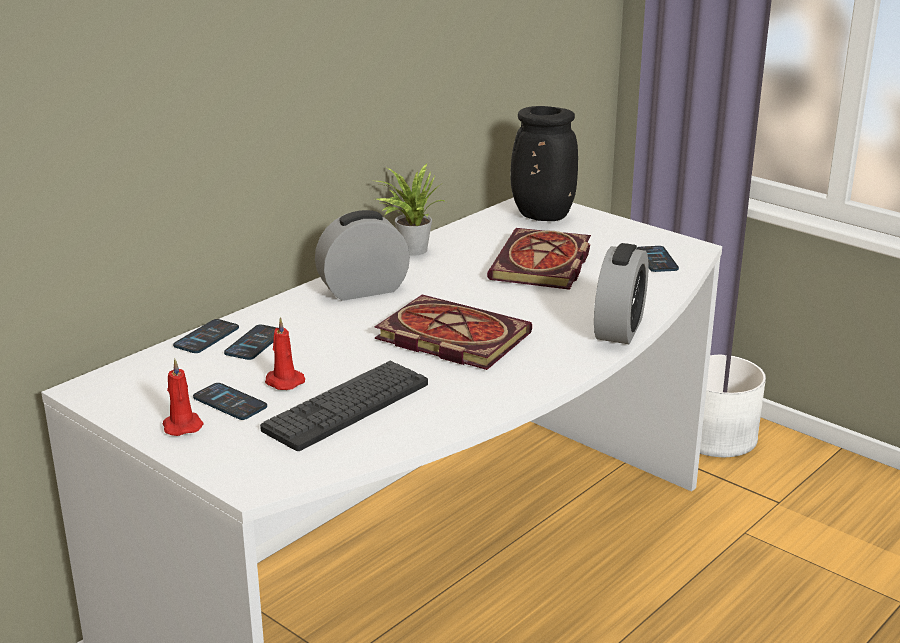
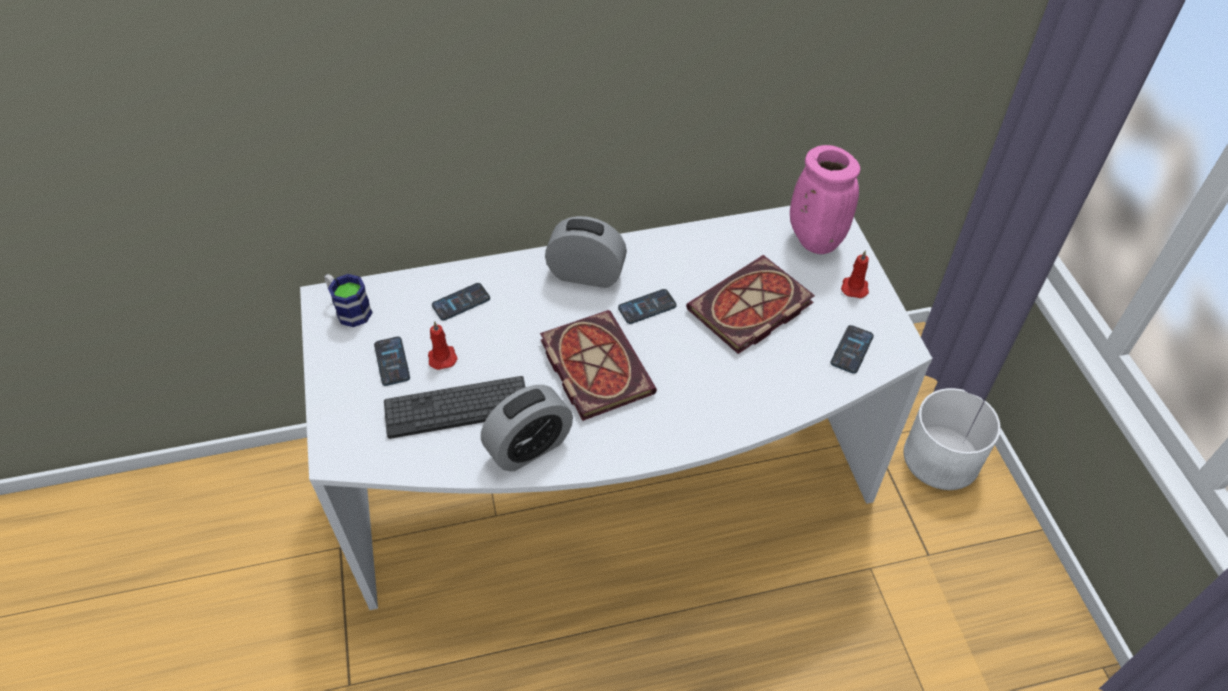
camera: 35 degrees right, 25 degrees up
red candle [163,359,204,436] -> red candle moved to [841,250,869,298]
phone [173,319,239,353] -> phone moved to [618,289,677,324]
potted plant [377,164,446,255] -> none
black vase [510,106,578,221] -> pink vase [790,145,860,254]
alarm clock [594,243,649,344] -> alarm clock moved to [481,385,573,472]
none -> mug [325,274,373,327]

